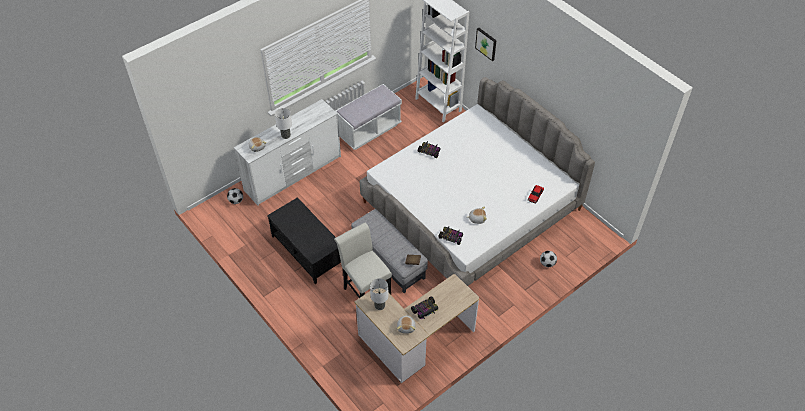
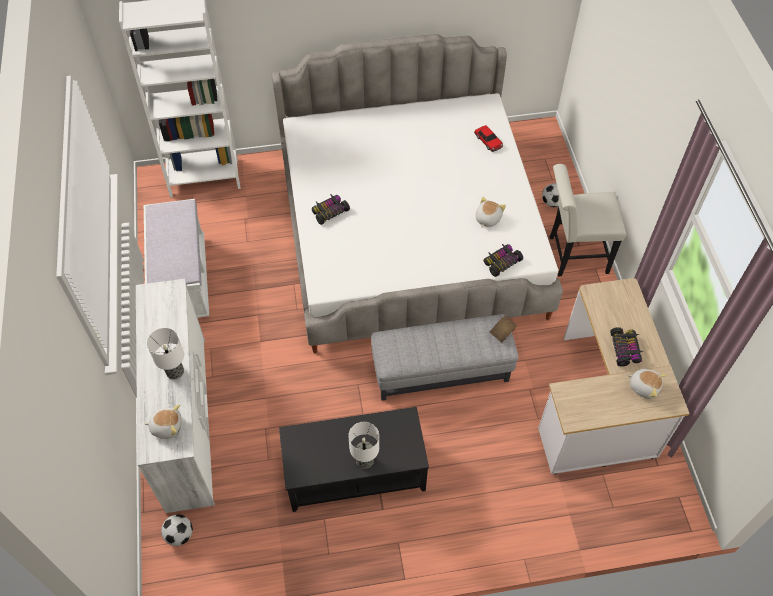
camera: 60 degrees left, 5 degrees up
white chair [334,223,392,298] -> white chair moved to [549,164,626,277]
table lamp [370,279,389,310] -> table lamp moved to [348,422,379,469]
picture [475,28,497,61] -> none

